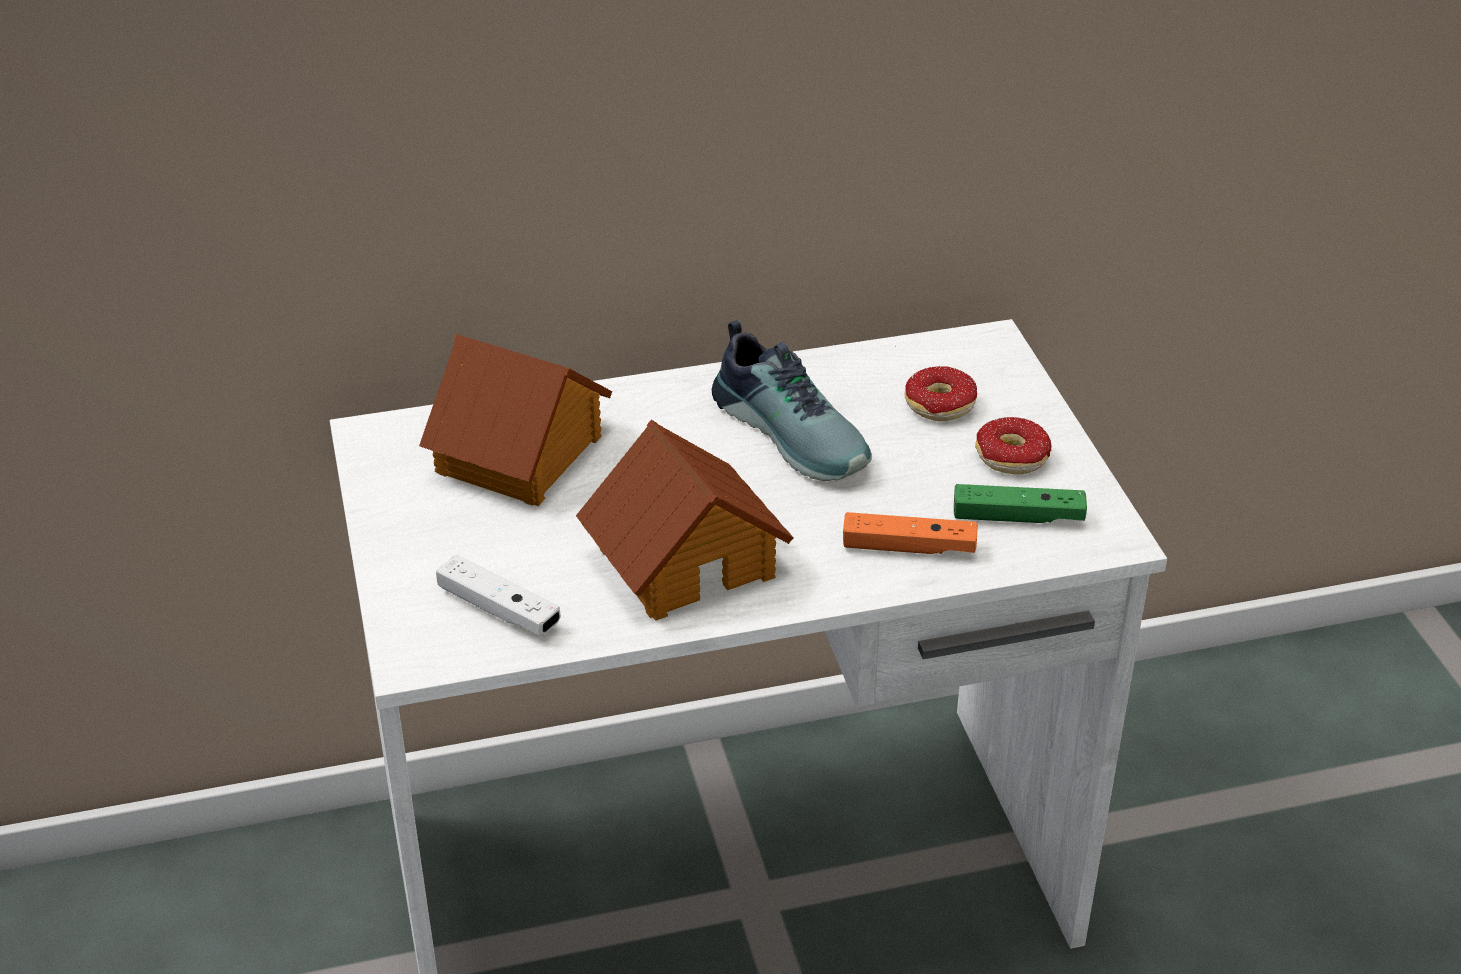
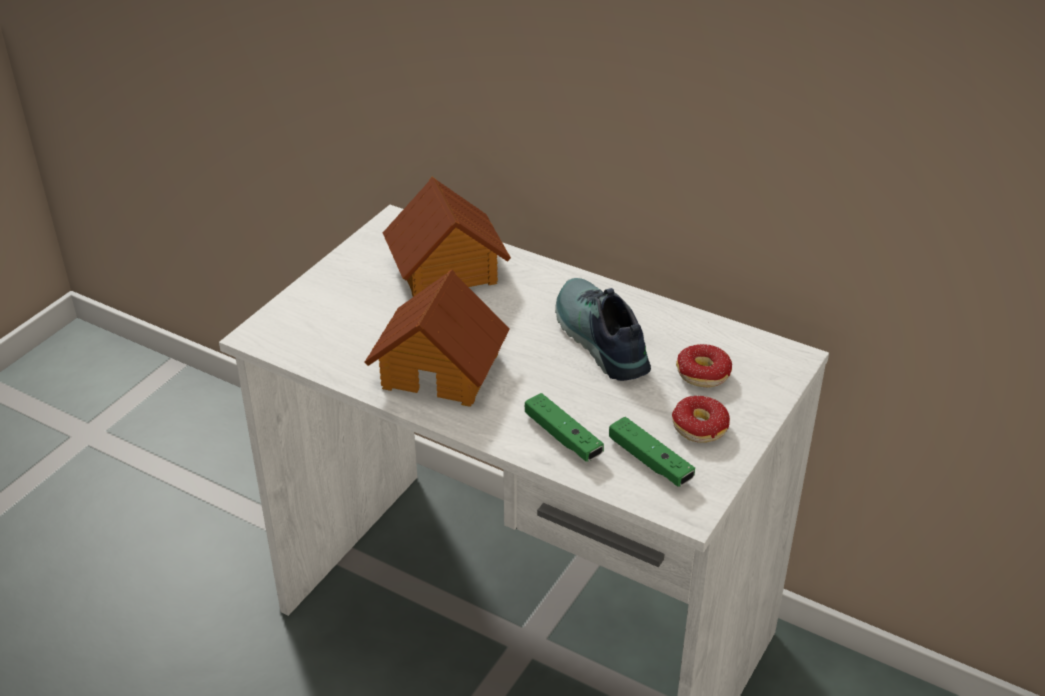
camera: 45 degrees right, 0 degrees up
white game controller [436,555,561,636] -> none
shoe [712,320,872,481] -> shoe turned 150 degrees clockwise [555,278,651,381]
orange game controller [843,512,977,554] -> green game controller [525,393,604,461]

